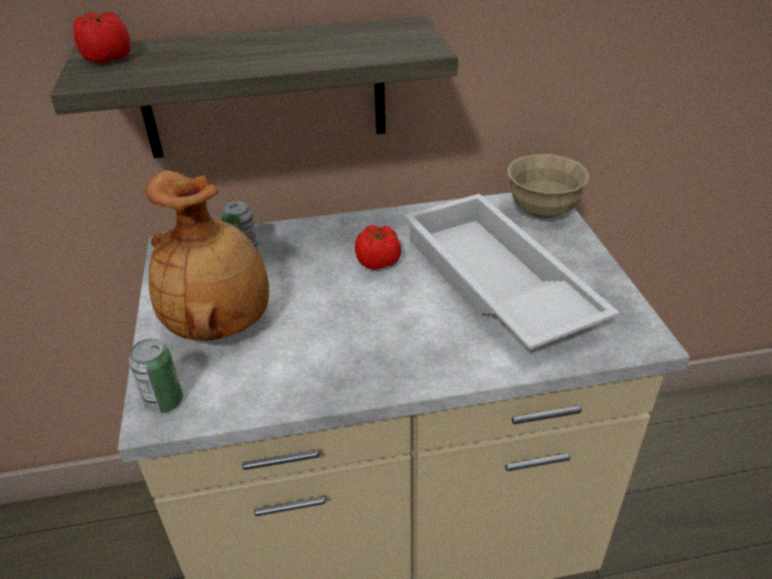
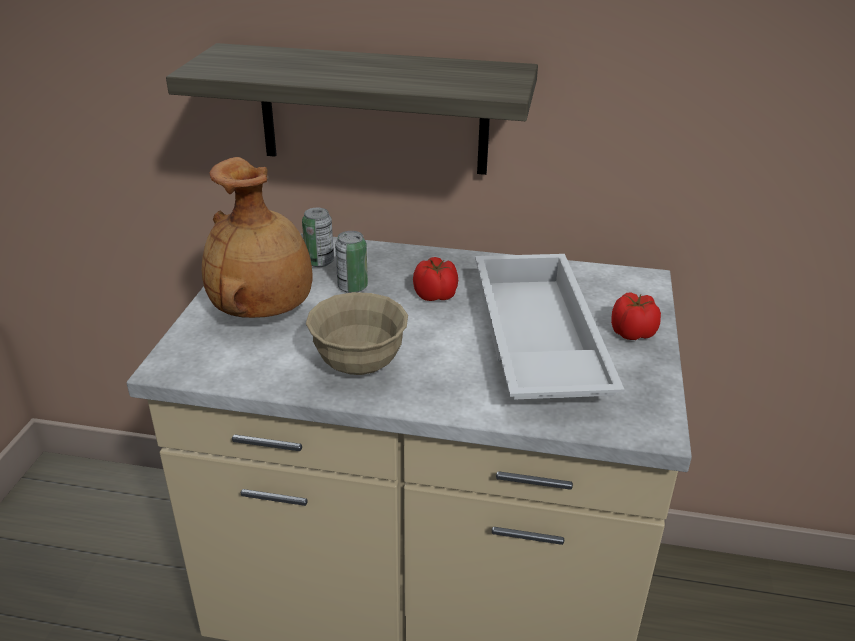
camera: 20 degrees right, 5 degrees down
tomato [73,11,131,63] -> tomato moved to [611,292,661,340]
can [129,338,183,413] -> can moved to [335,231,368,293]
beige bowl [507,154,590,219] -> beige bowl moved to [306,292,408,375]

